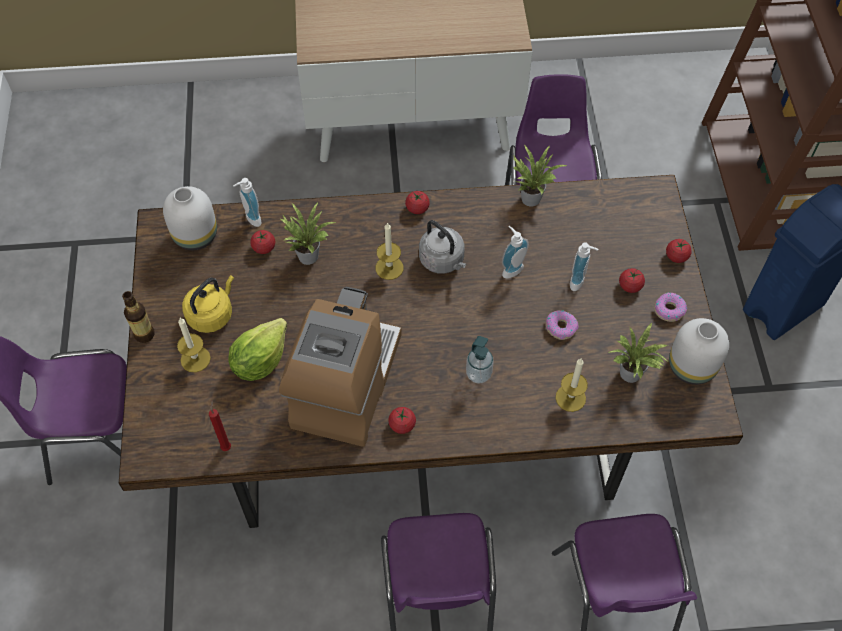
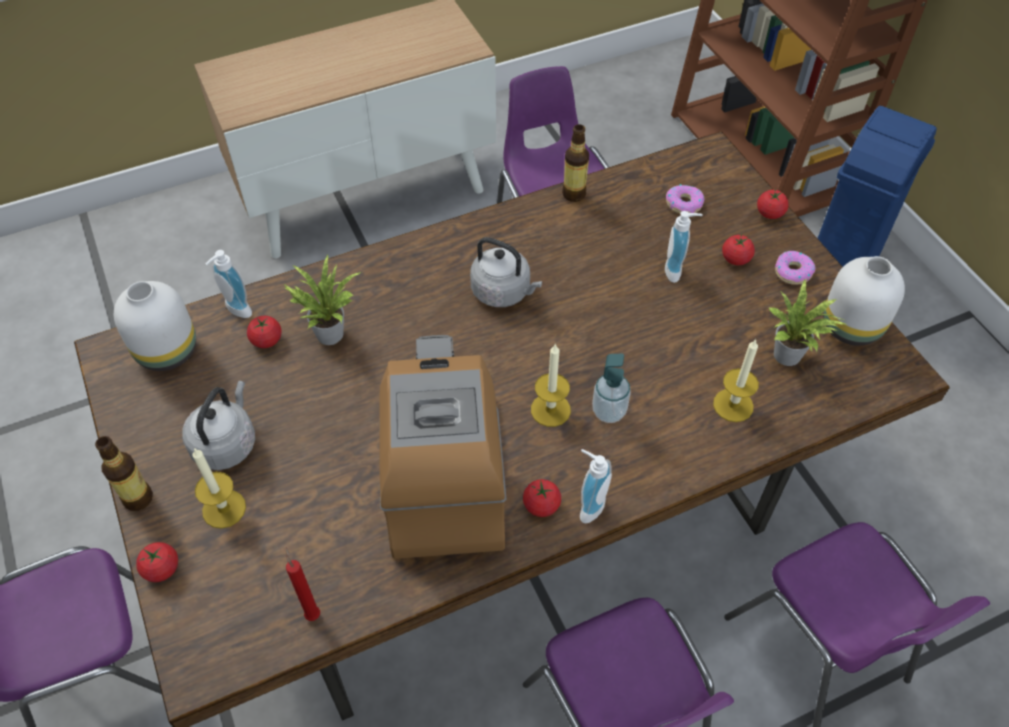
camera: 20 degrees left, 5 degrees down
yellow kettle [182,275,234,333] -> grey kettle [182,381,255,470]
lettuce [228,318,287,381] -> none
candle [376,222,403,280] -> candle moved to [531,344,571,427]
tomato [405,191,430,214] -> tomato moved to [136,542,178,582]
soap dispenser [502,226,529,278] -> soap dispenser moved to [580,449,612,523]
potted plant [513,145,568,207] -> bottle [562,124,589,202]
donut [546,310,579,340] -> donut moved to [666,184,704,214]

